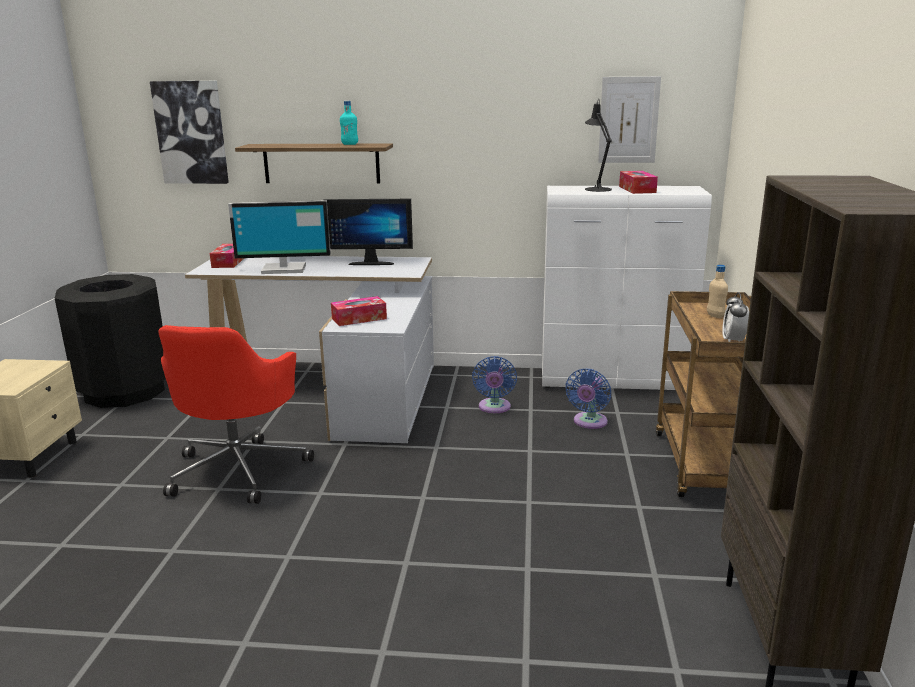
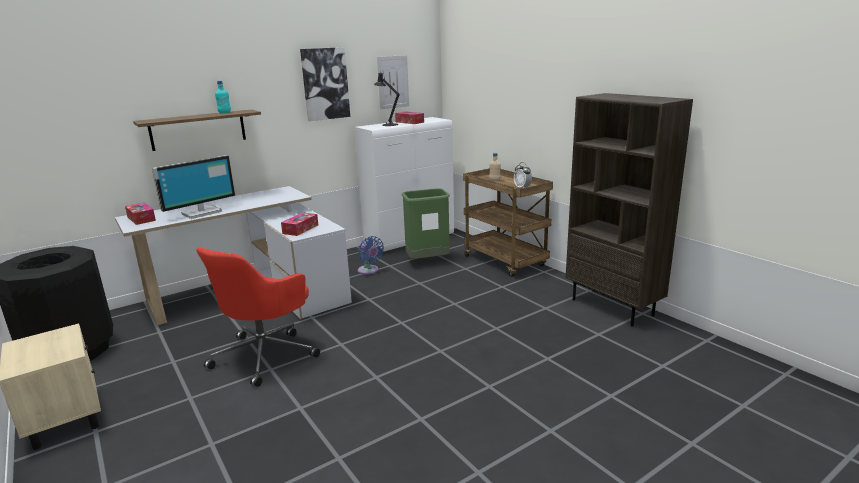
camera: 40 degrees left, 0 degrees up
picture [150,81,229,184] -> picture moved to [300,47,350,121]
red office chair [159,325,314,504] -> red office chair turned 60 degrees clockwise [196,247,320,387]
monitor [323,199,413,265] -> none
blue fan [565,369,611,429] -> green trash can [402,188,450,259]

